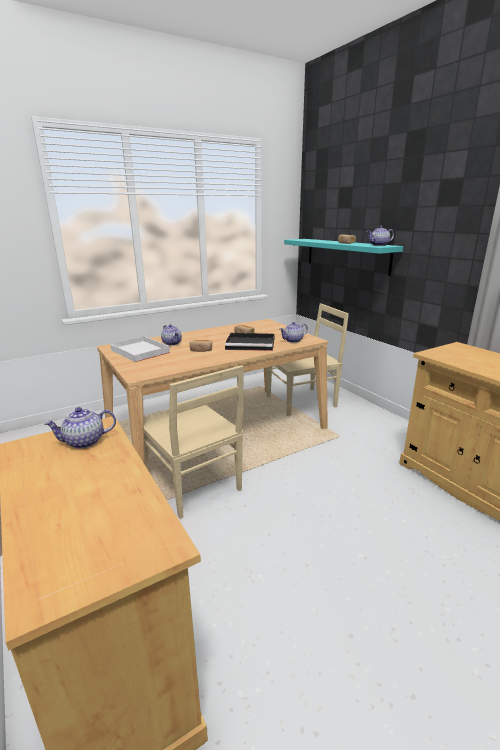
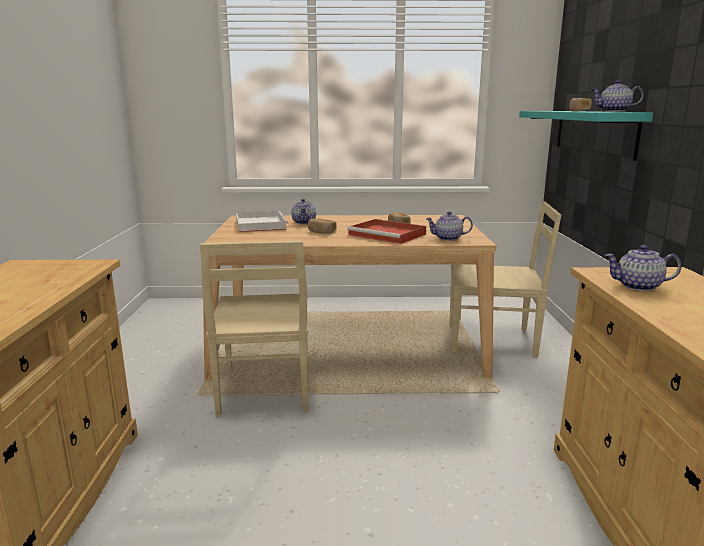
camera: 30 degrees right, 5 degrees down
teapot [44,407,116,449] -> teapot moved to [605,245,681,291]
black tray [225,333,274,351] -> red tray [347,219,426,244]

